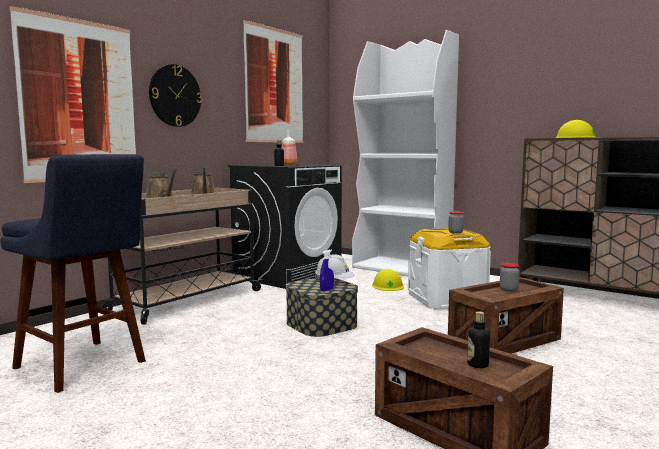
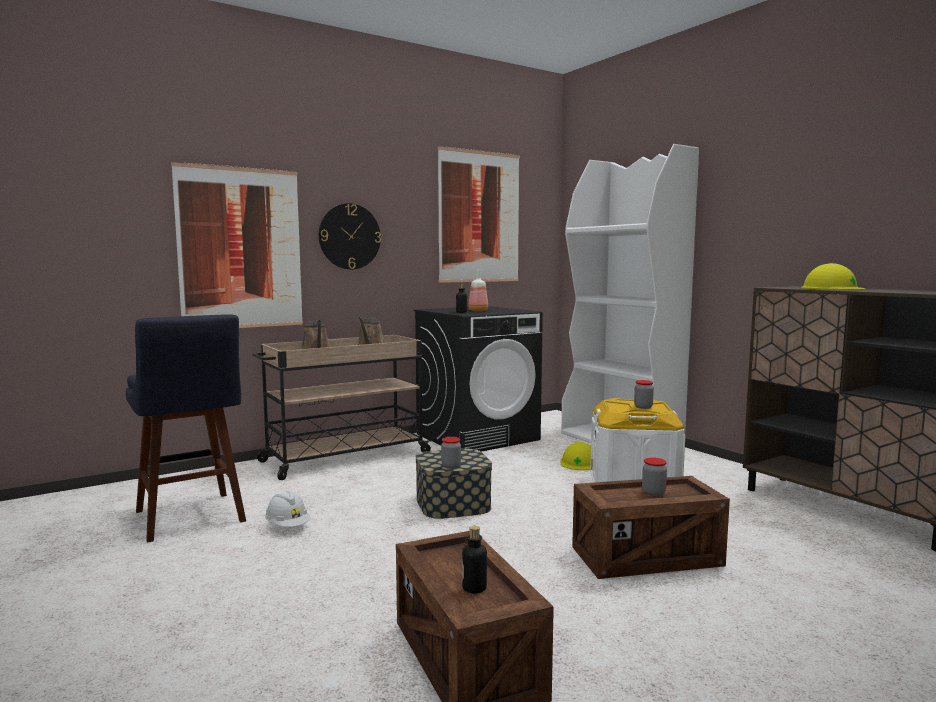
camera: 20 degrees right, 0 degrees up
white hard hat [315,254,354,280] -> white hard hat moved to [265,491,310,527]
blue spray bottle [320,249,334,292] -> jar [441,437,461,469]

